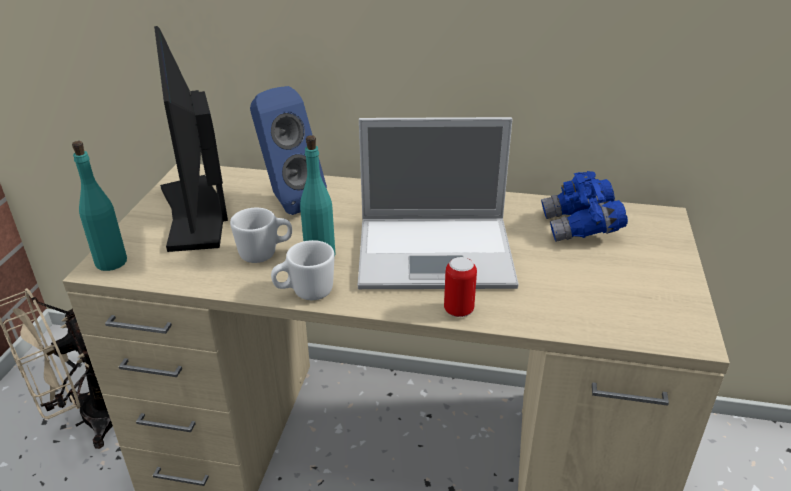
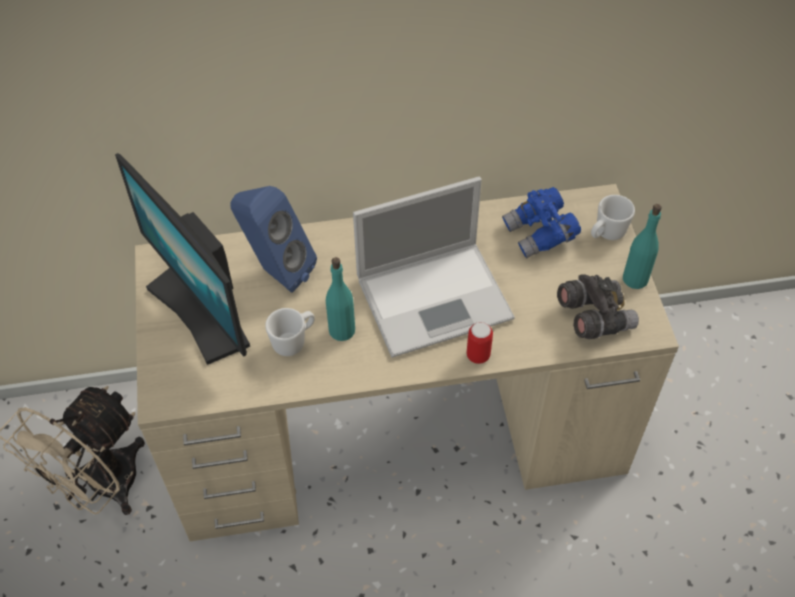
camera: 20 degrees left, 20 degrees up
turquoise bottle [72,141,127,271] -> turquoise bottle moved to [623,204,661,289]
white mug [271,240,335,300] -> white mug moved to [591,195,635,240]
none -> grey binoculars [557,275,639,339]

